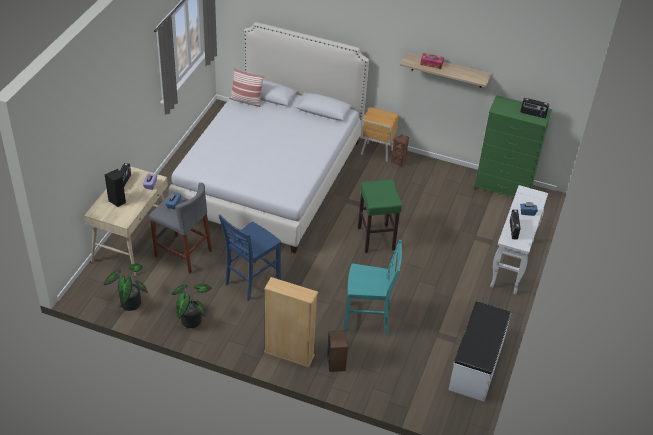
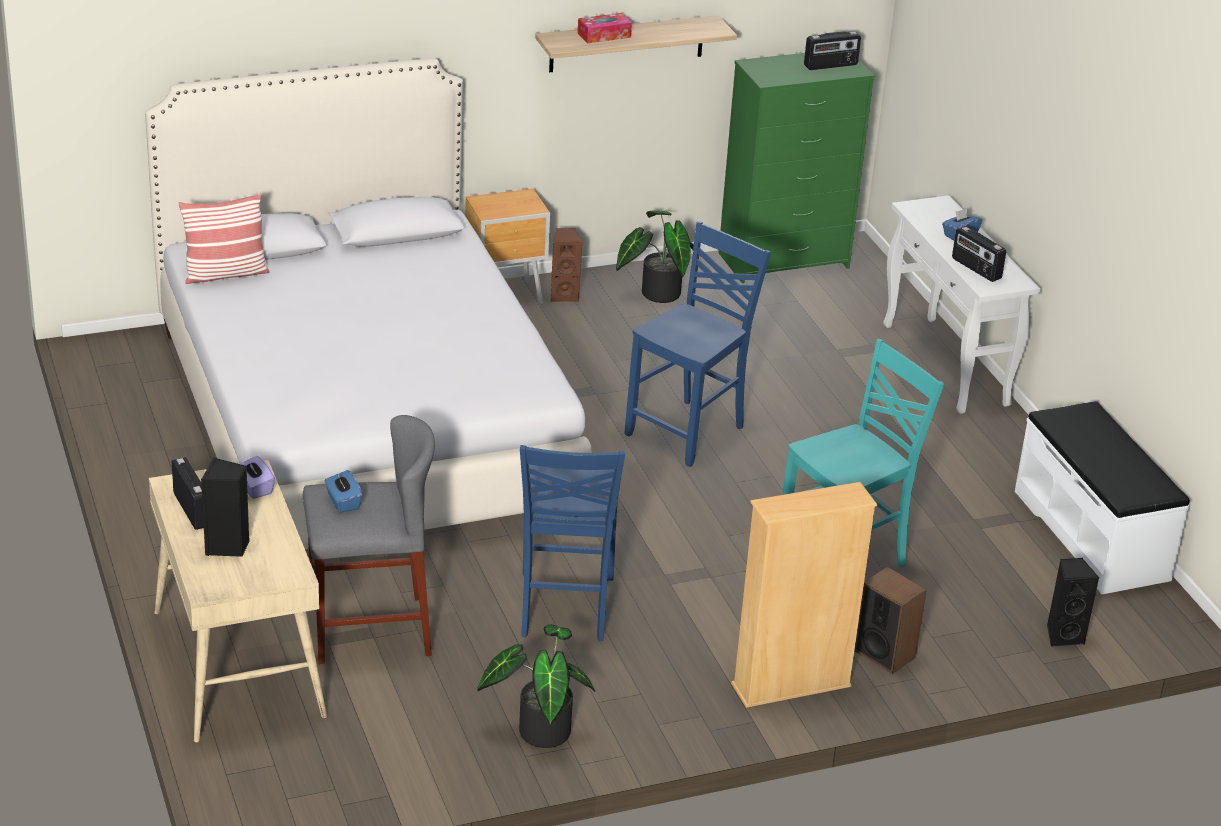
camera: 40 degrees left, 10 degrees down
potted plant [104,263,148,311] -> potted plant moved to [616,211,694,303]
green stool [358,179,402,253] -> blue chair [625,221,771,467]
none -> black speaker [1047,558,1099,647]

